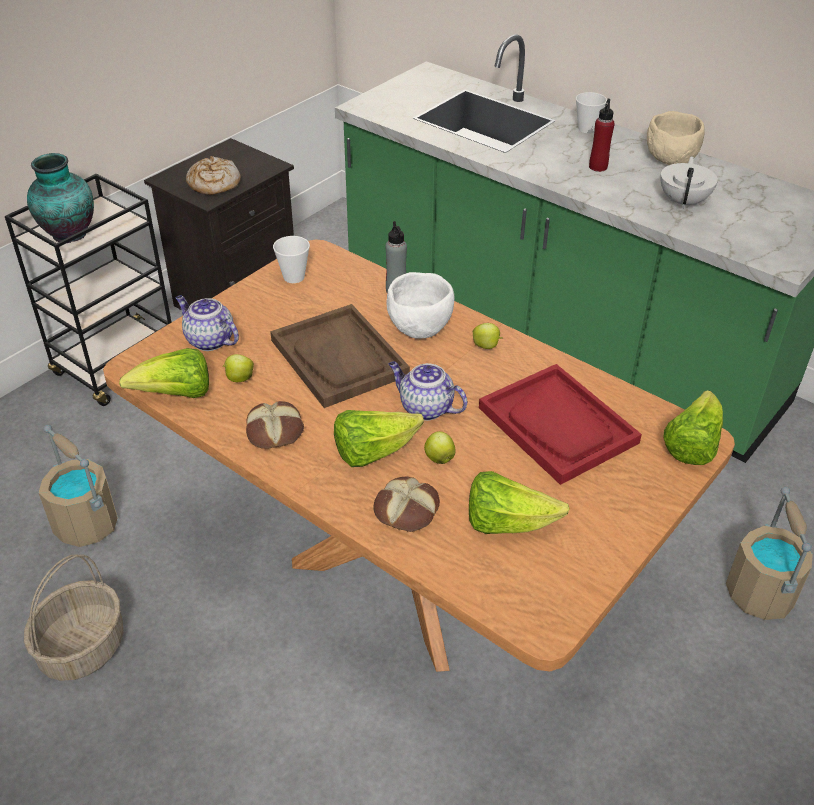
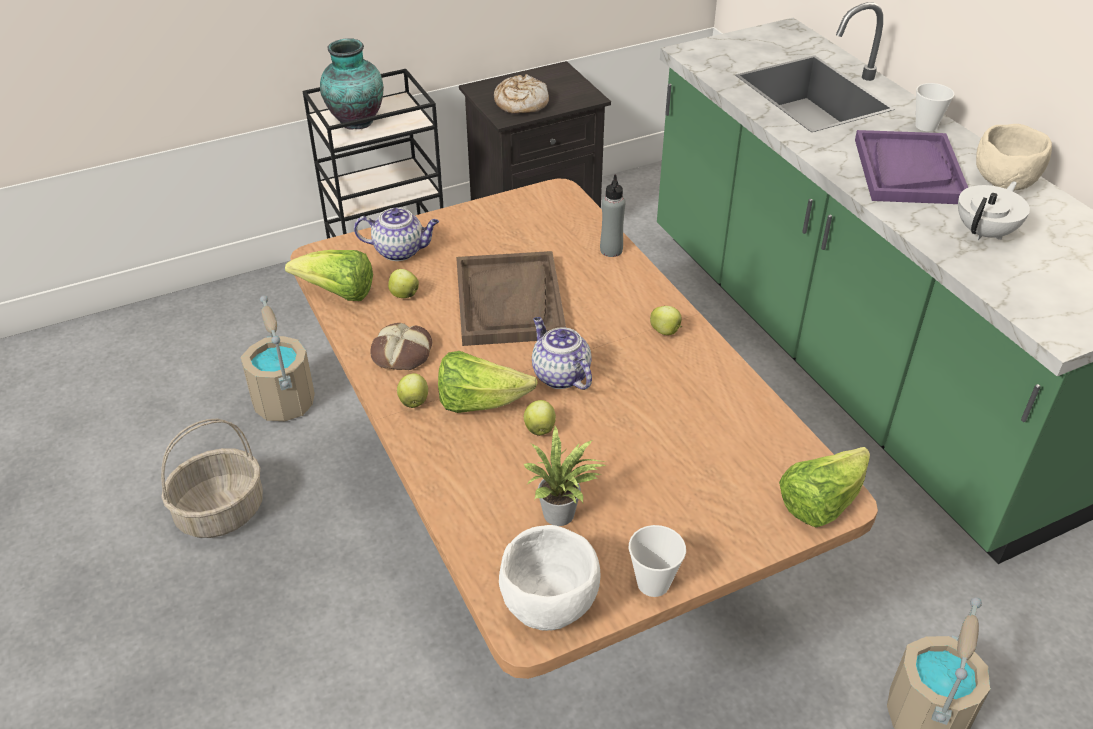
camera: 25 degrees right, 0 degrees up
teapot [175,295,239,351] -> teapot turned 120 degrees clockwise [354,208,439,261]
cup [273,236,310,283] -> cup moved to [629,525,686,597]
bread [373,477,440,532] -> none
white bowl [386,272,454,338] -> white bowl moved to [499,525,601,631]
lettuce [469,471,570,534] -> potted plant [523,425,607,526]
red tray [479,364,642,485] -> none
red bottle [589,99,615,172] -> purple tray [855,130,968,204]
none -> apple [397,373,428,408]

